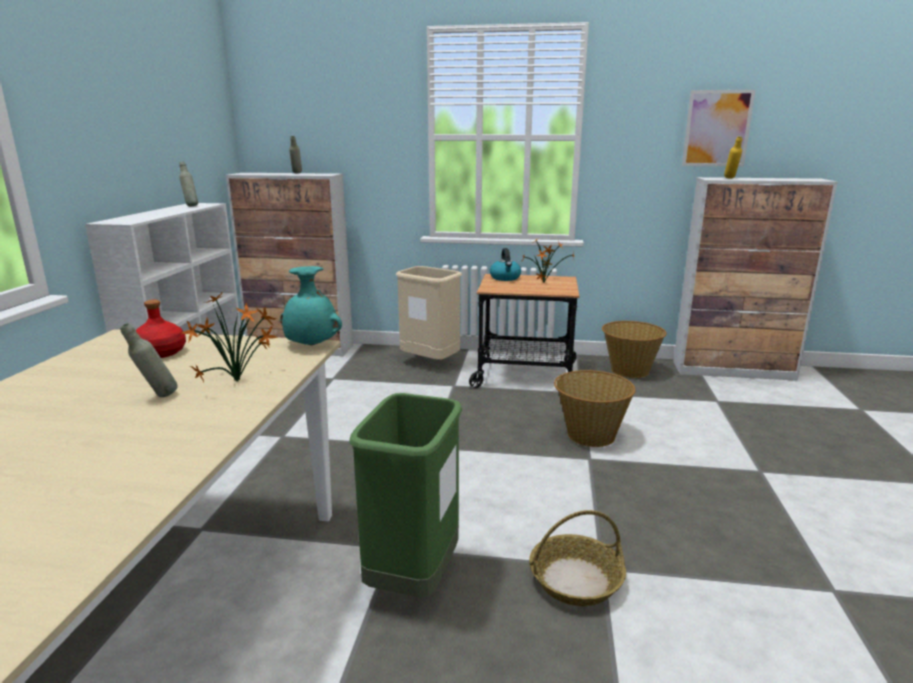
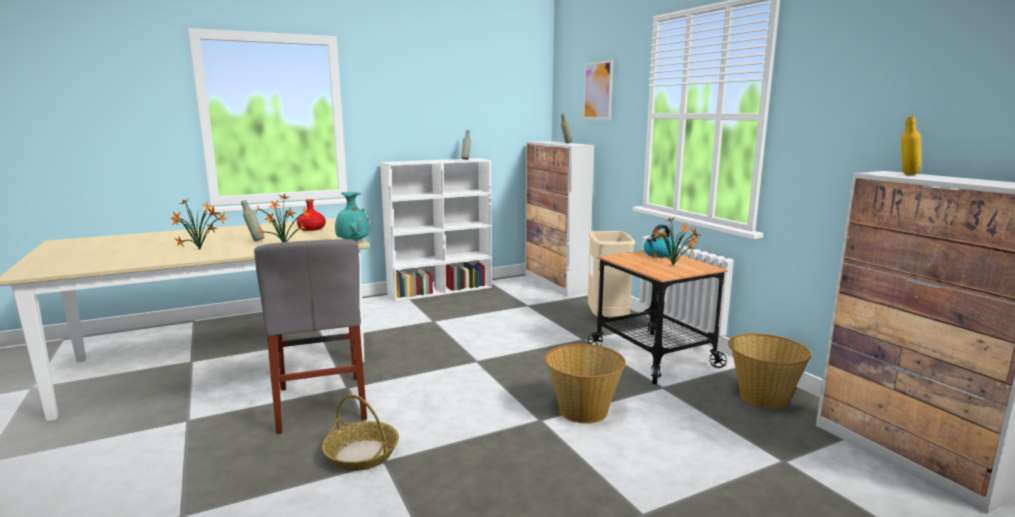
camera: 55 degrees right, 5 degrees down
green trash can [349,393,462,597] -> grey chair [254,239,367,434]
picture [682,90,755,167] -> picture moved to [583,60,613,120]
none -> potted plant [170,198,227,249]

